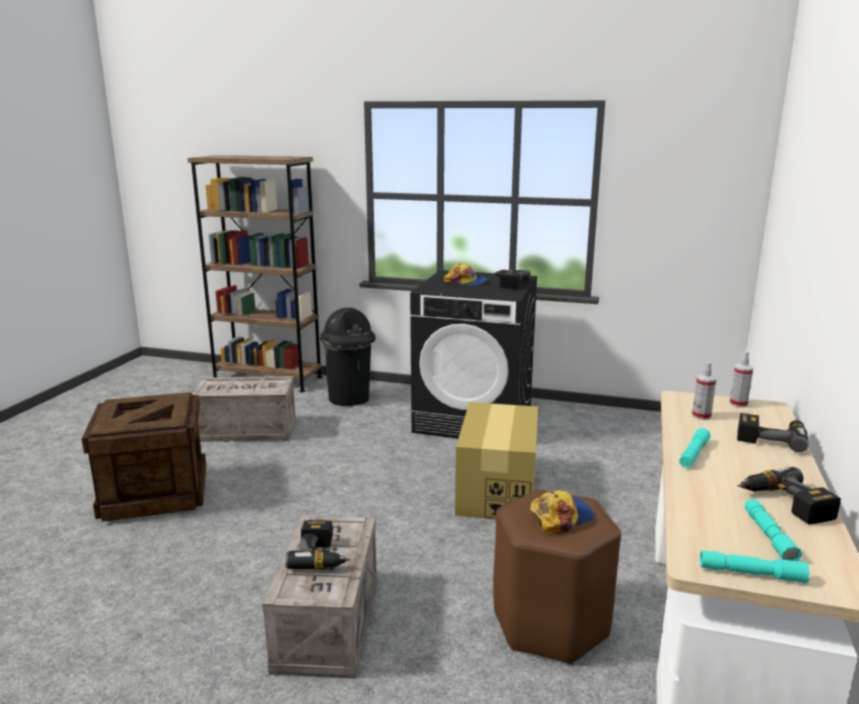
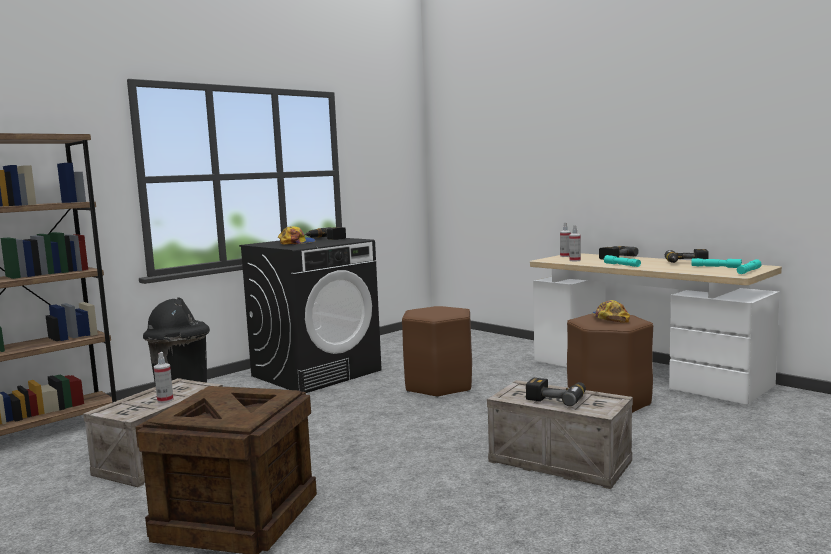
camera: 60 degrees left, 10 degrees down
cardboard box [455,402,538,519] -> brown stool [402,306,472,398]
none -> spray bottle [154,352,174,403]

